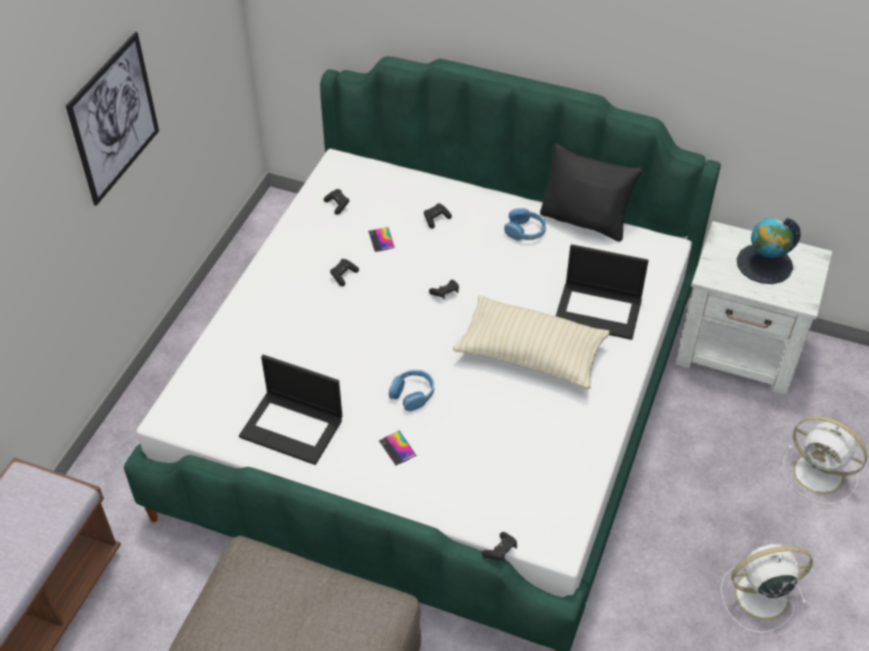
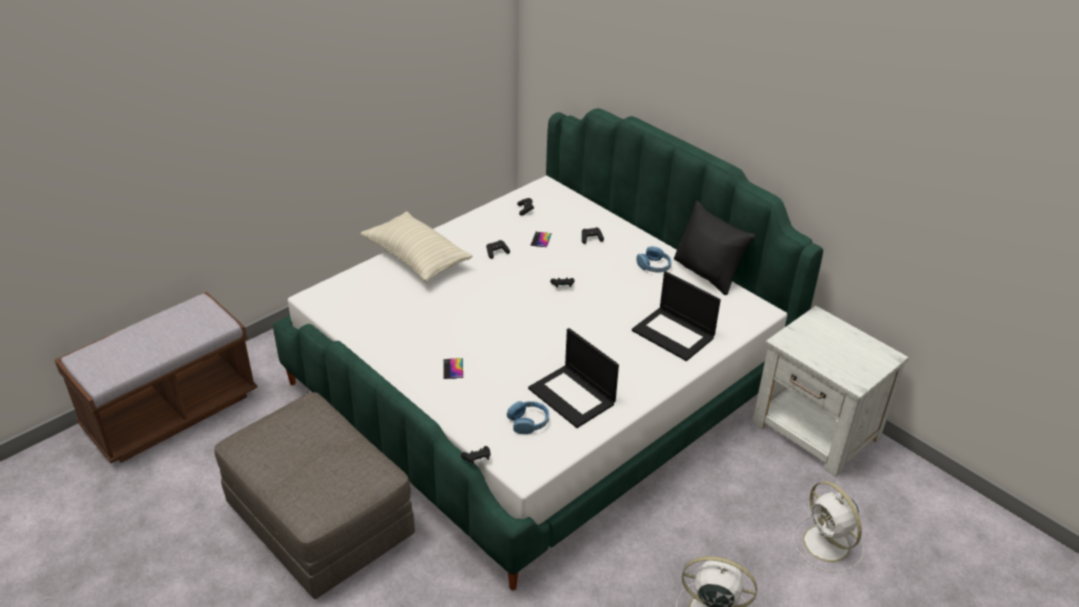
camera: 25 degrees right, 10 degrees down
picture [66,32,159,206] -> none
laptop [239,355,342,465] -> laptop moved to [528,328,619,428]
blue headphones [389,370,434,411] -> blue headphones moved to [507,401,549,434]
beige pillow [453,295,610,390] -> beige pillow moved to [360,212,472,282]
globe [737,218,801,284] -> none

